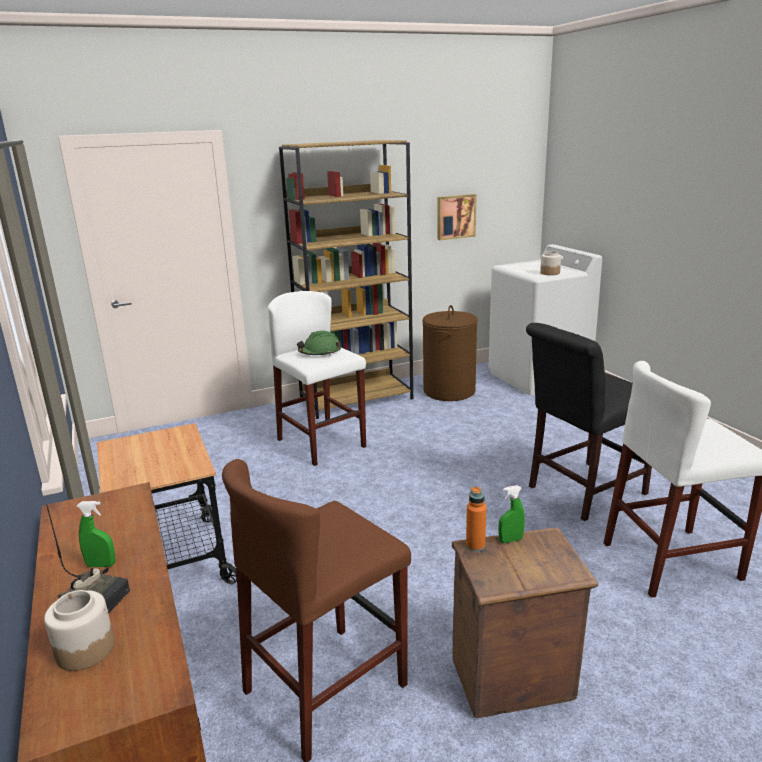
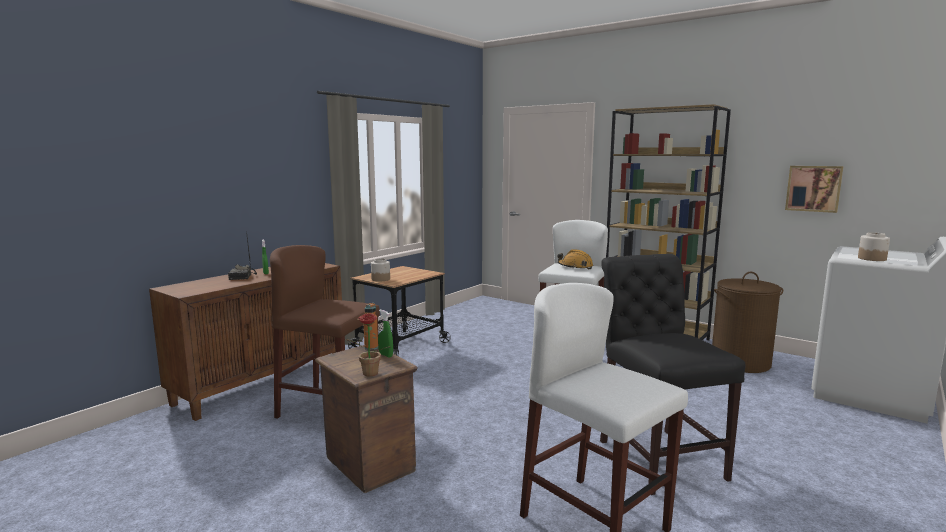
camera: 60 degrees right, 10 degrees down
jar [44,590,114,671] -> jar moved to [371,258,390,281]
green hard hat [297,331,342,355] -> orange hard hat [557,249,593,270]
black chair [526,323,652,521] -> black chair turned 45 degrees clockwise [600,254,746,495]
none -> potted plant [345,313,391,376]

